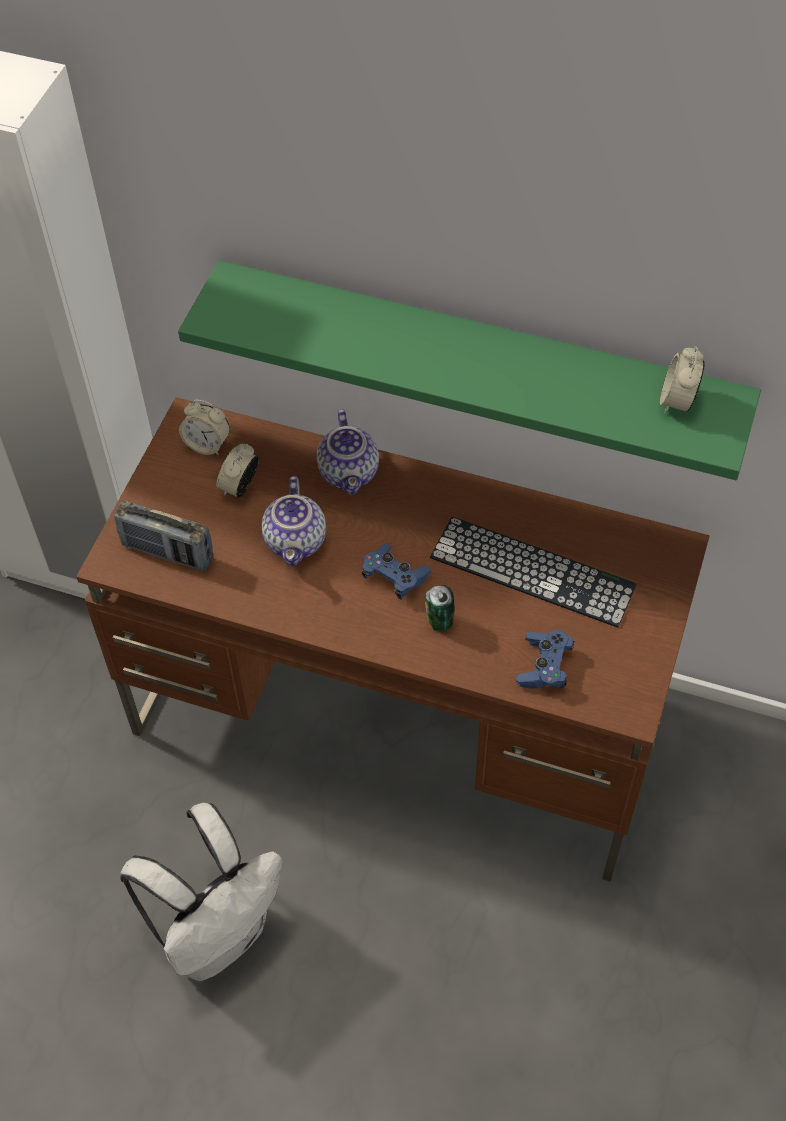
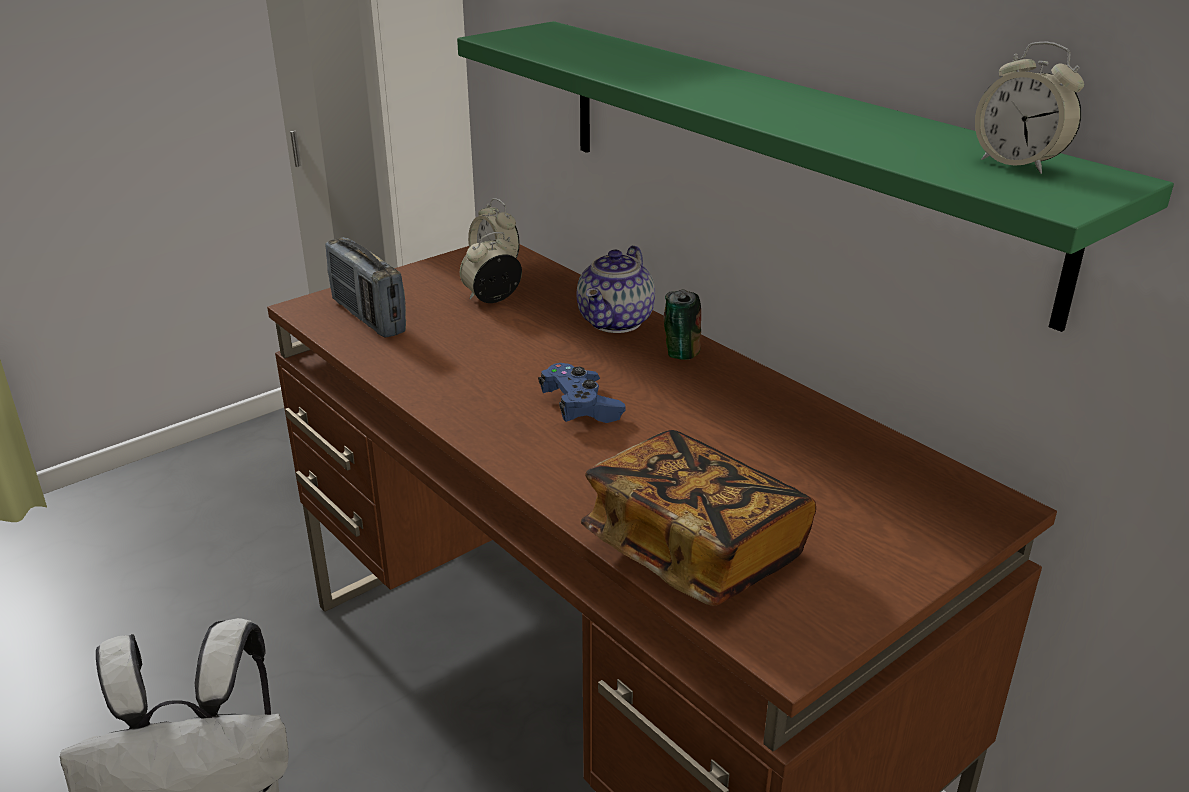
camera: 30 degrees right, 25 degrees down
teapot [262,476,326,566] -> none
can [425,585,455,631] -> can moved to [664,289,701,359]
keyboard [430,517,637,627] -> none
blue game controller [516,630,575,689] -> book [581,430,816,606]
alarm clock [660,346,705,413] -> alarm clock turned 90 degrees counterclockwise [975,42,1084,174]

